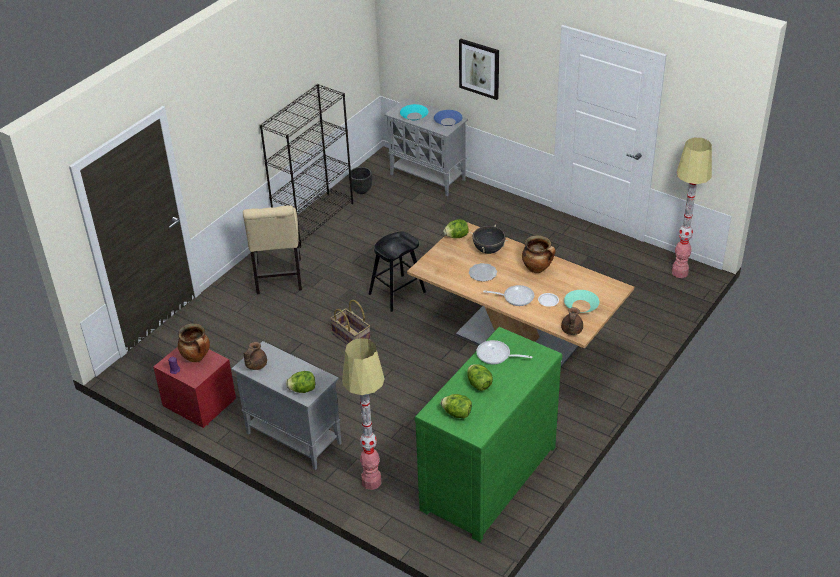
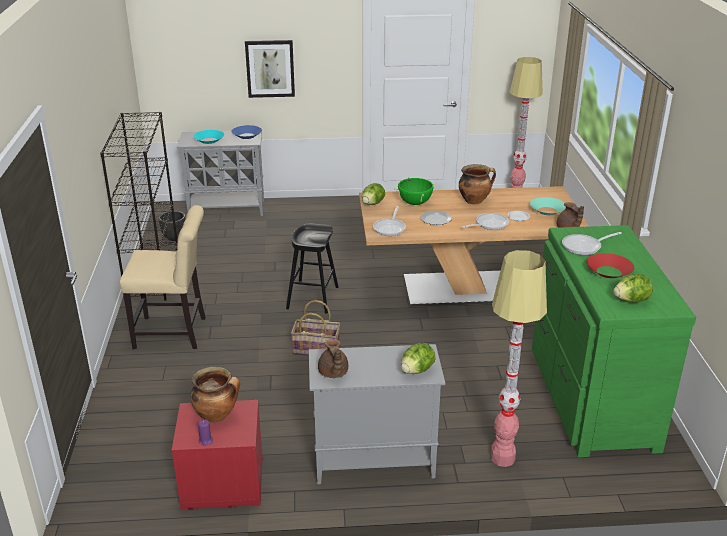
camera: 40 degrees left, 10 degrees down
beige chair [243,205,302,294] -> beige chair turned 45 degrees counterclockwise [120,205,205,350]
lettuce [467,364,493,391] -> red bowl [587,253,634,278]
black cooking pot [470,224,509,254] -> green cooking pot [395,177,437,205]
none -> frying pan [373,206,406,236]

